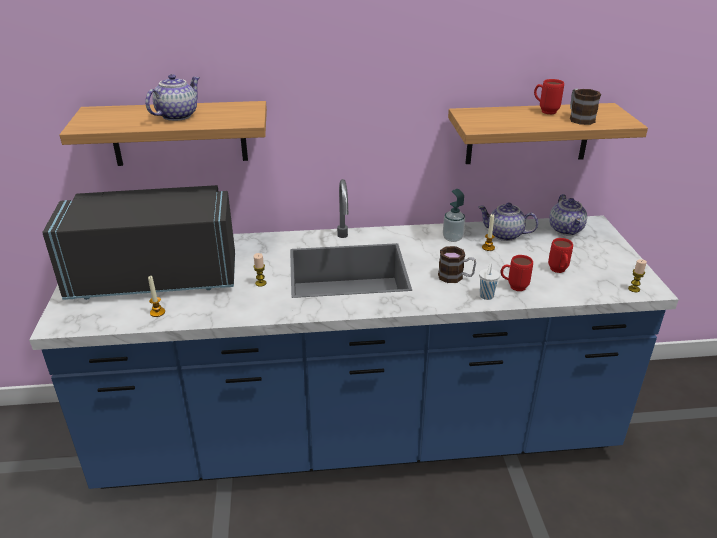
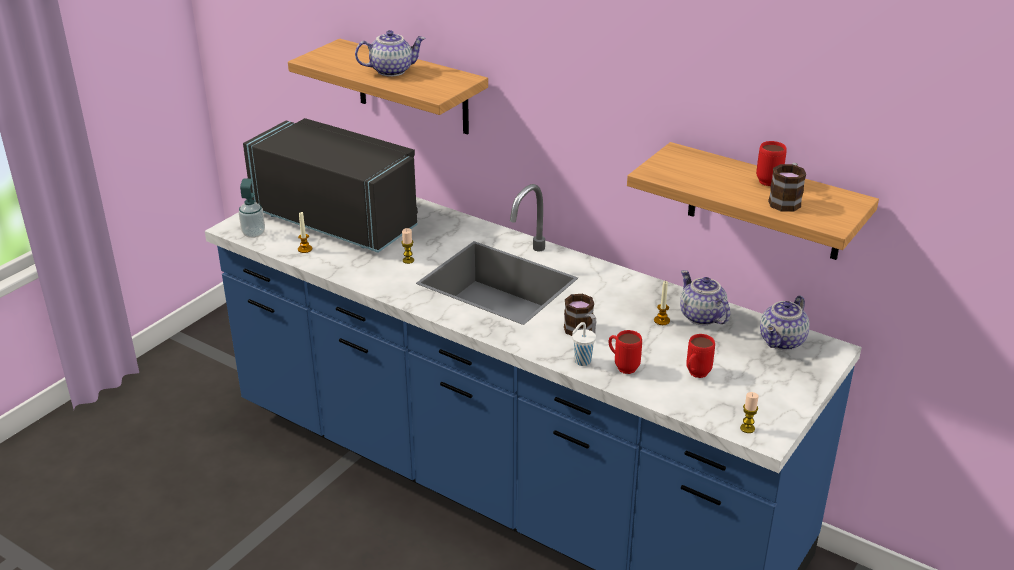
camera: 40 degrees right, 0 degrees up
soap dispenser [443,189,465,242] -> soap dispenser moved to [239,178,265,238]

